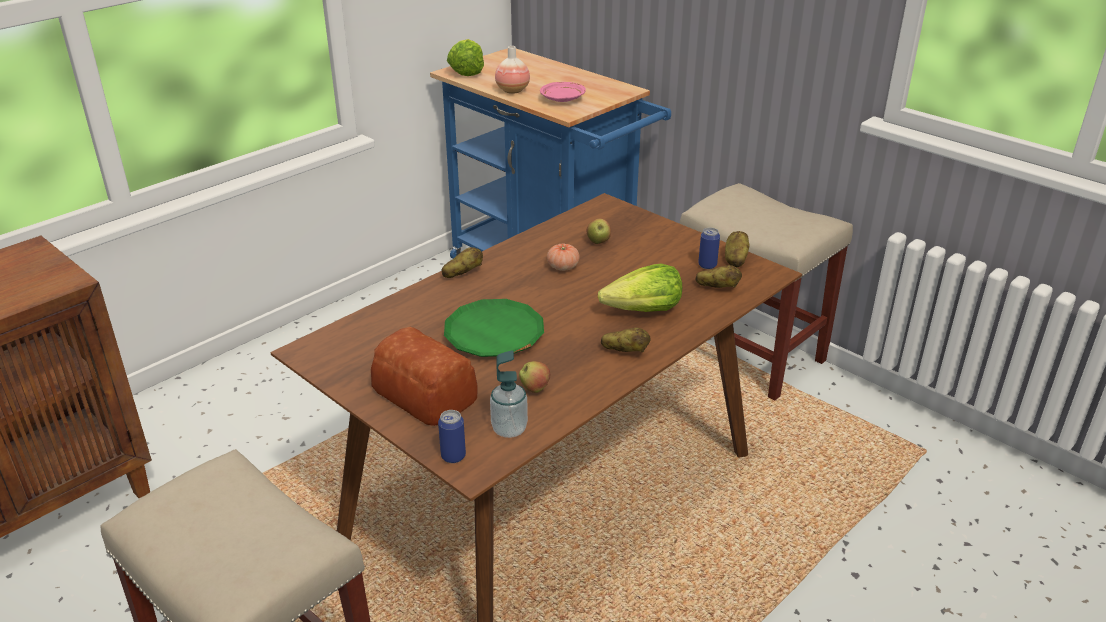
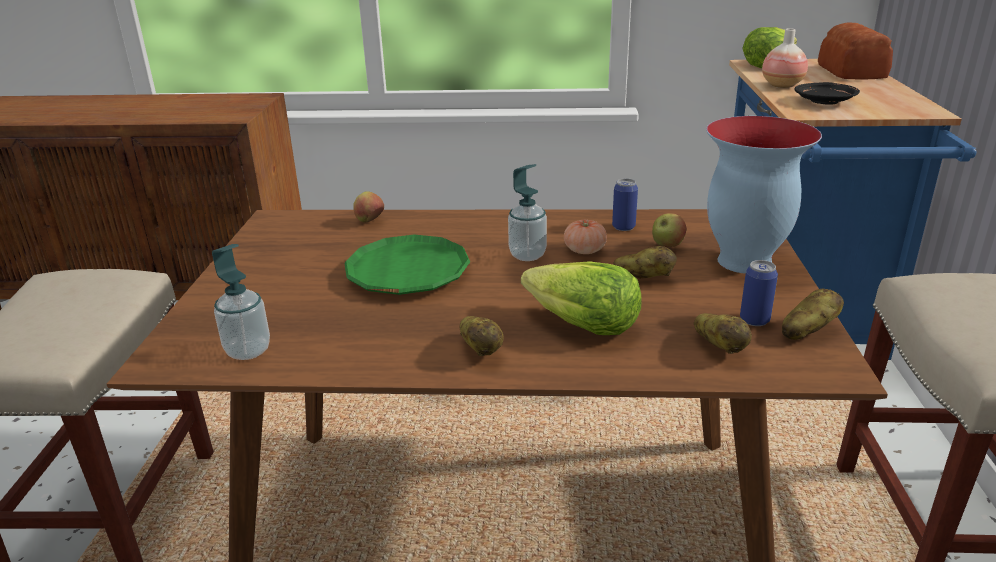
camera: 50 degrees right, 5 degrees down
bread [371,326,477,426] -> bread moved to [818,22,893,80]
can [438,410,466,463] -> can moved to [612,178,638,231]
potato [442,247,483,278] -> potato moved to [613,246,677,278]
apple [519,361,551,393] -> apple moved to [353,191,384,222]
pink plate [540,82,586,102] -> black plate [795,82,860,105]
none -> soap dispenser [508,164,547,261]
none -> vase [706,116,822,274]

